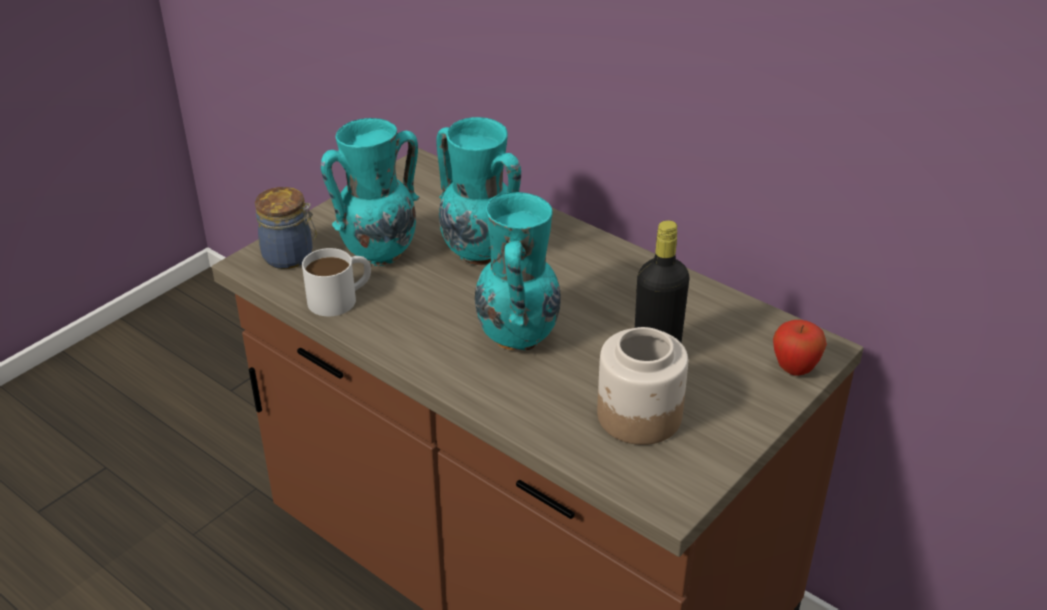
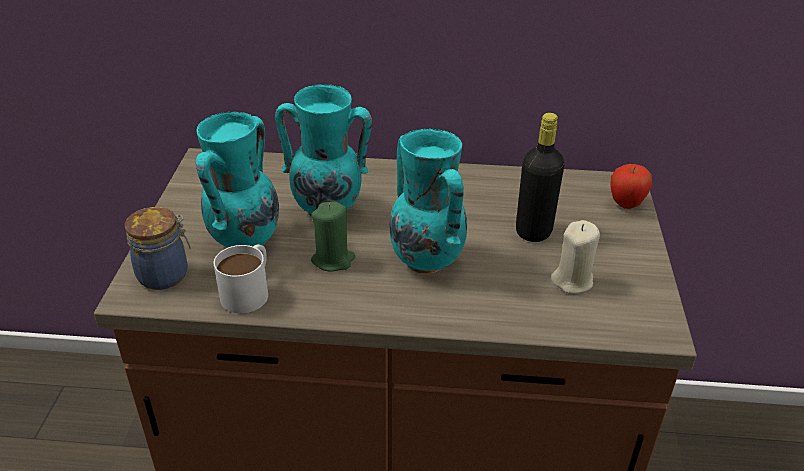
camera: 35 degrees left, 0 degrees up
jar [597,327,688,445] -> beige candle [551,220,600,294]
none -> green candle [311,202,355,272]

